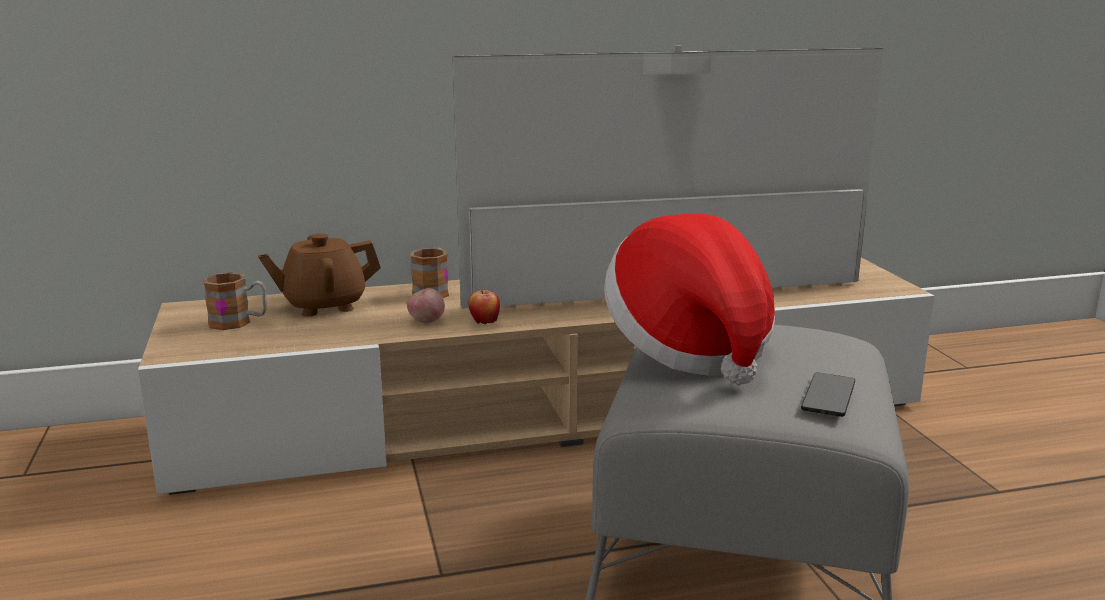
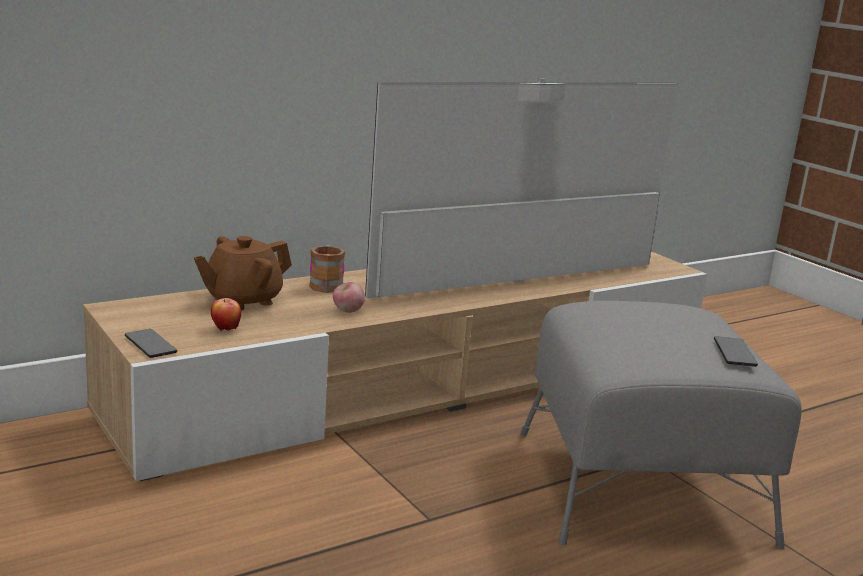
camera: 20 degrees left, 0 degrees up
mug [203,272,267,330] -> none
apple [468,290,500,325] -> apple moved to [211,298,241,331]
hat [604,214,775,385] -> none
none -> phone [125,329,177,358]

